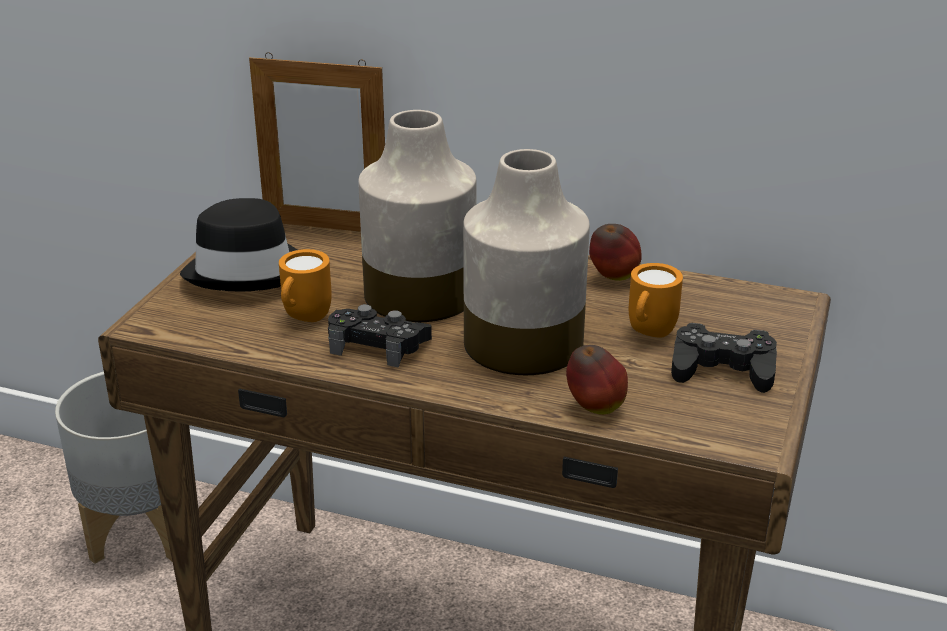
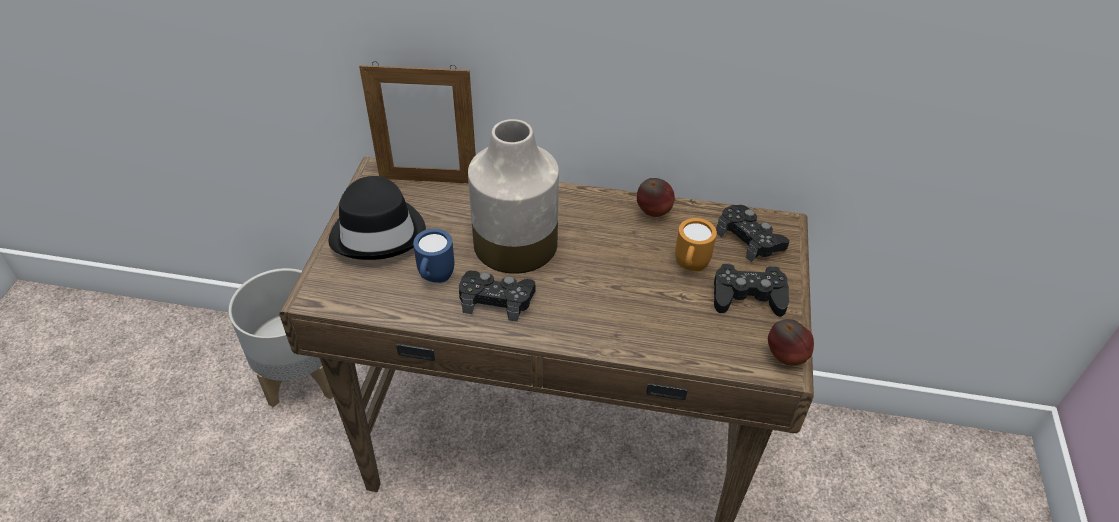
camera: 10 degrees left, 15 degrees up
orange mug [279,249,332,322] -> blue mug [413,228,454,283]
beige vase [463,149,590,375] -> none
apple [566,345,628,415] -> apple moved to [768,319,814,366]
none -> black game controller [716,205,789,262]

